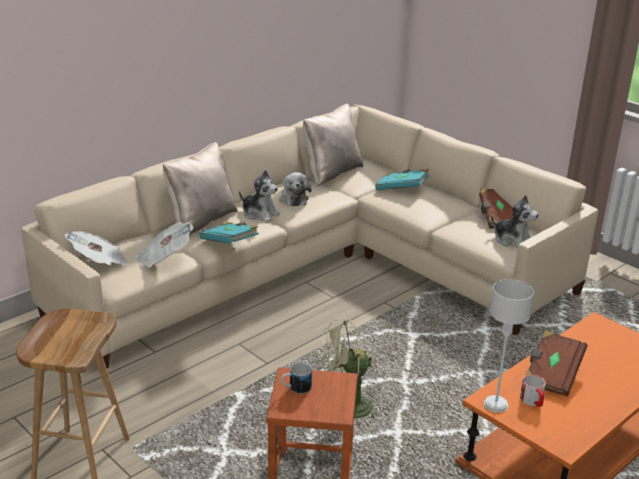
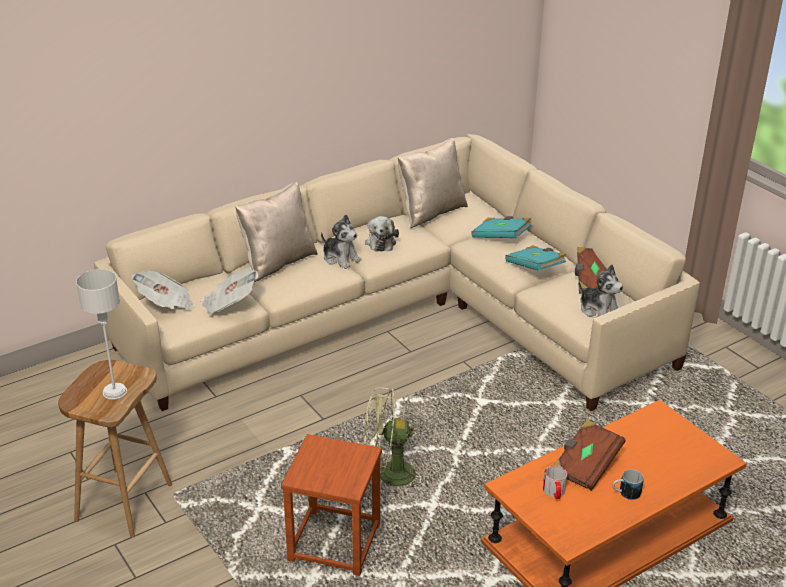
camera: 10 degrees right, 5 degrees up
turquoise book [199,222,259,244] -> turquoise book moved to [505,245,566,271]
mug [281,363,312,394] -> mug moved to [613,469,644,500]
grey table lamp [484,279,534,413] -> grey table lamp moved to [76,269,127,400]

